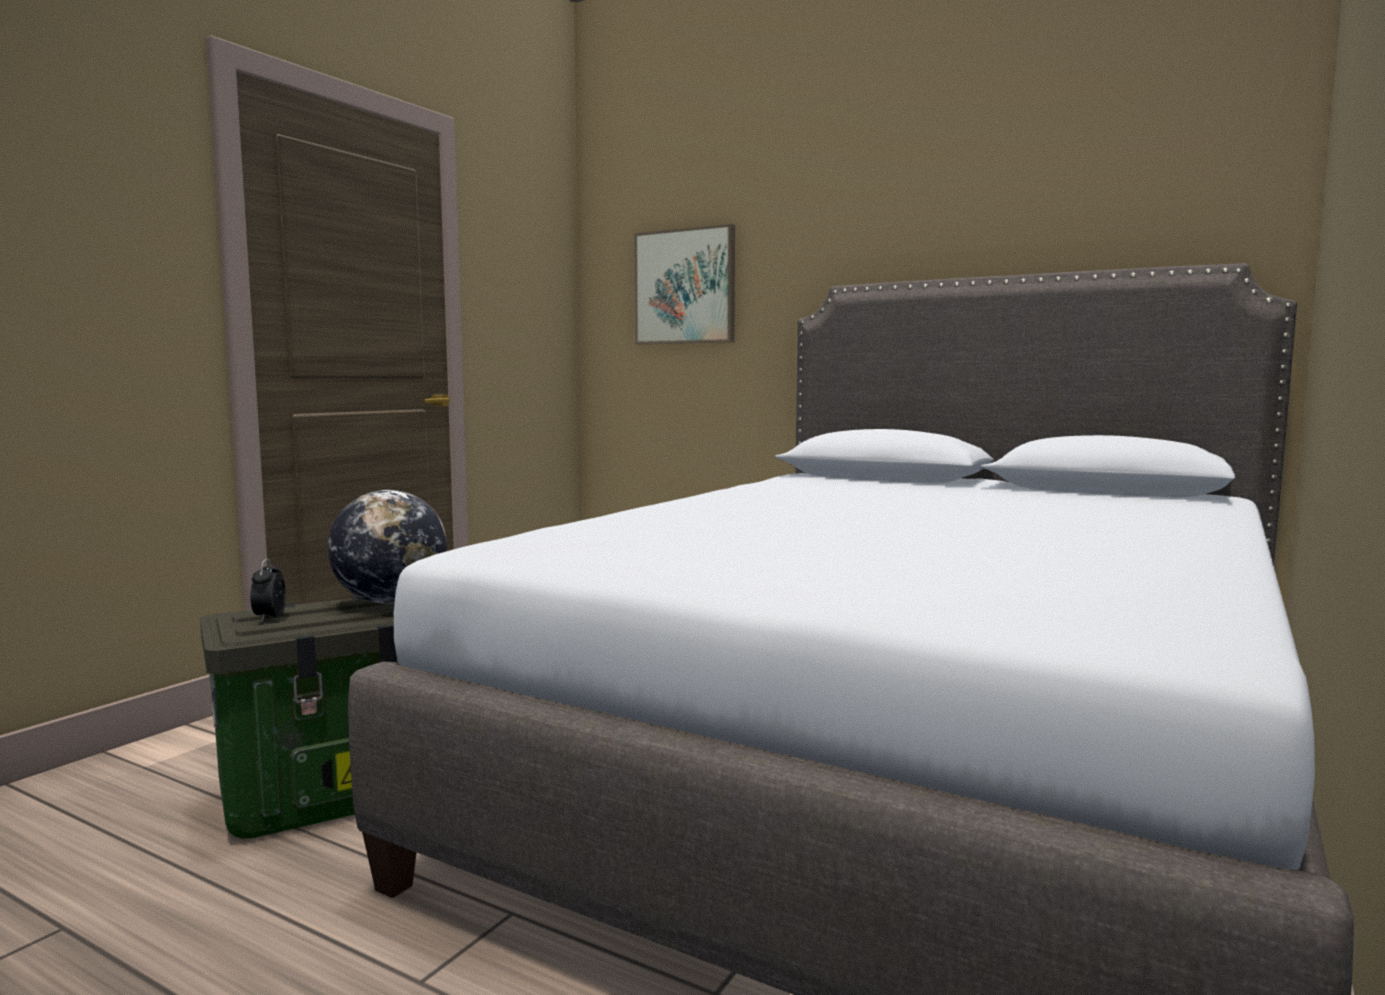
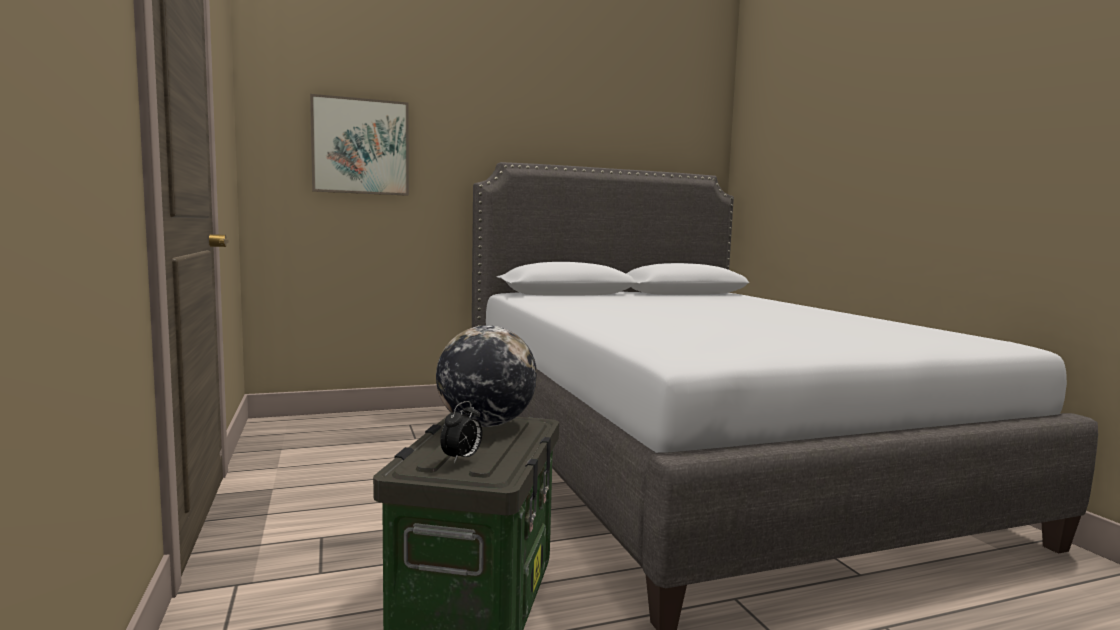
camera: 50 degrees left, 0 degrees up
alarm clock [251,559,286,623] -> alarm clock turned 90 degrees counterclockwise [440,401,482,464]

